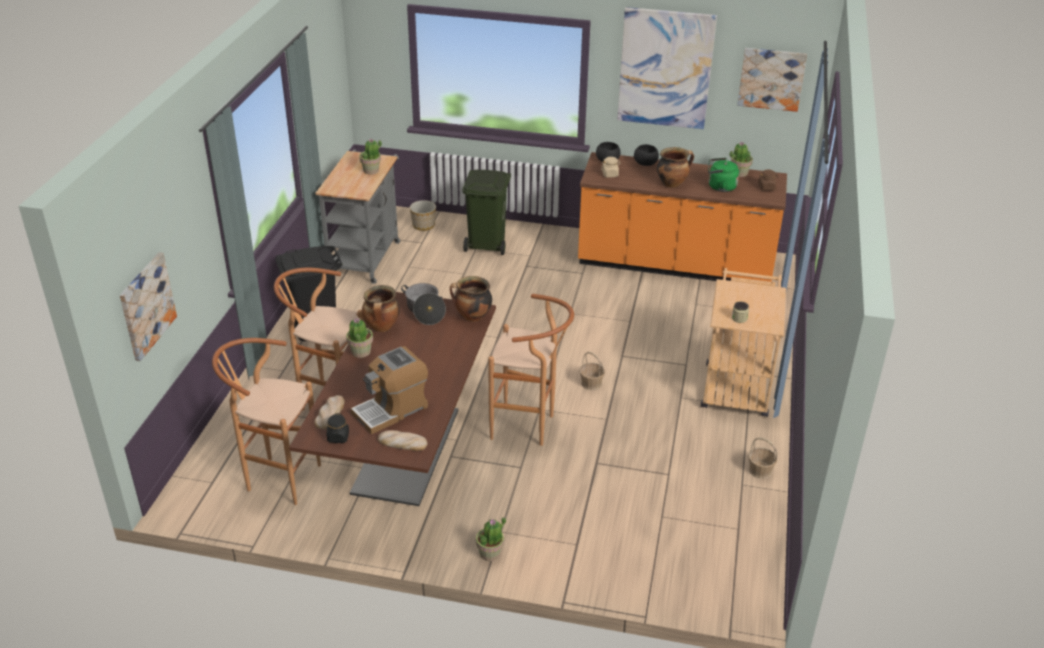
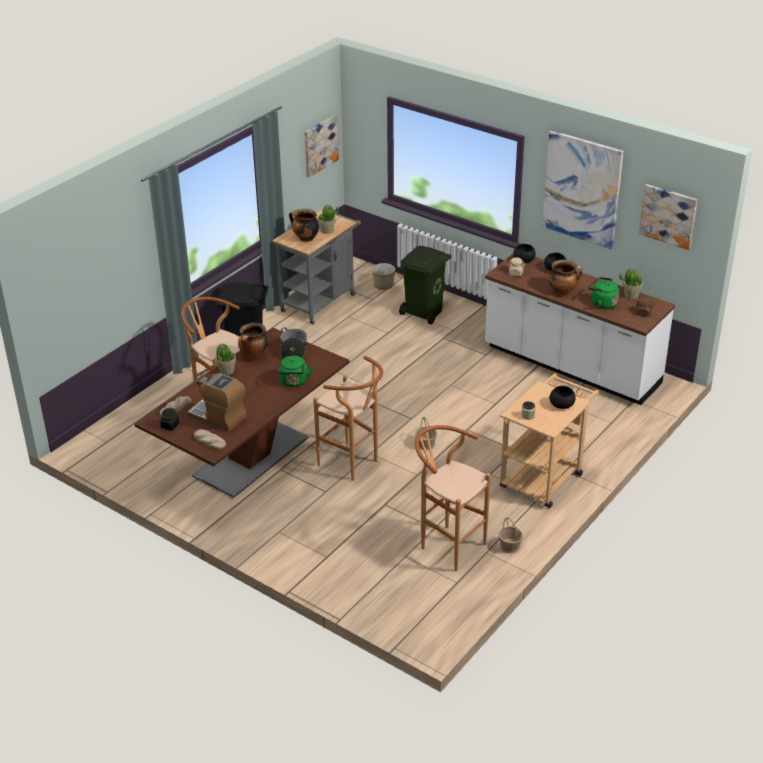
camera: 25 degrees right, 0 degrees up
picture [120,252,177,361] -> picture moved to [305,115,339,177]
brown stool [212,338,321,505] -> brown stool moved to [415,425,491,571]
coffee machine [351,346,428,434] -> coffee machine turned 45 degrees clockwise [187,373,246,432]
cooking pot [450,276,492,322] -> cooking pot moved to [289,209,319,242]
potted plant [476,517,506,561] -> none
orange counter [578,152,787,282] -> white counter [485,254,675,405]
none -> green kettle [278,356,313,387]
none -> black bowl [550,386,576,409]

